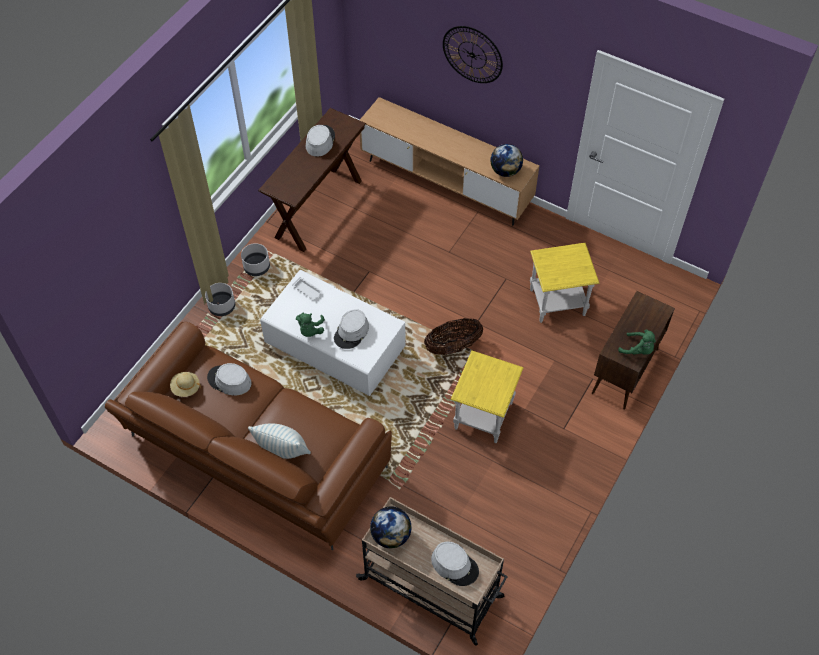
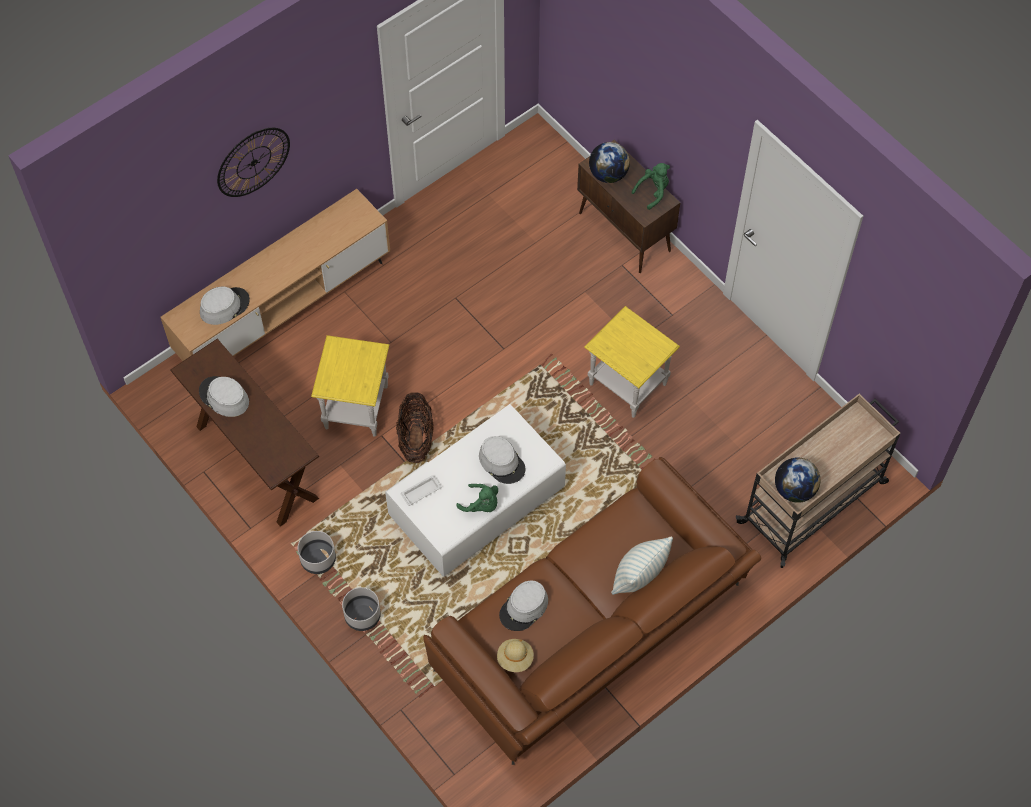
camera: 70 degrees left, 5 degrees up
basket [424,318,483,355] -> basket moved to [396,392,434,463]
grey hat [431,542,479,586] -> grey hat moved to [200,287,250,325]
globe [490,144,523,177] -> globe moved to [589,142,630,183]
yellow side table [530,243,600,323] -> yellow side table moved to [311,335,389,437]

